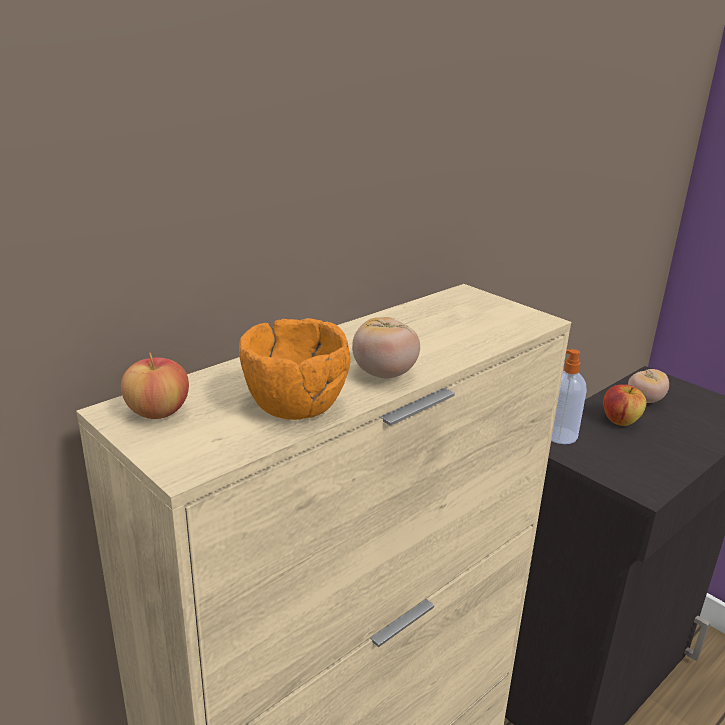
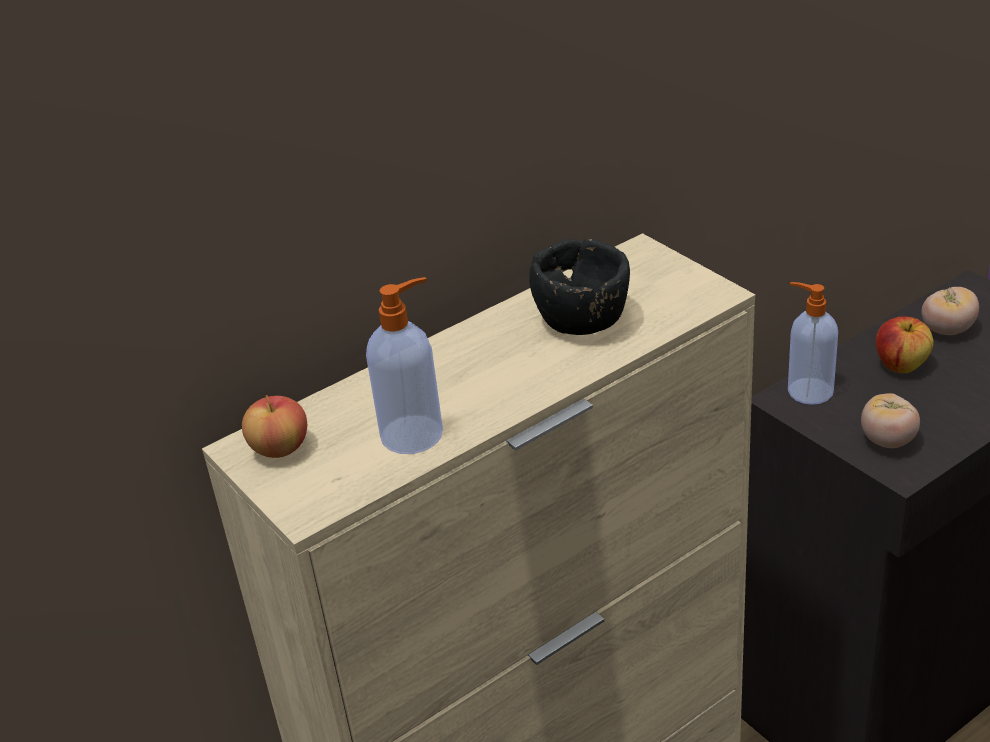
camera: 10 degrees right, 10 degrees up
orange bowl [239,318,351,420] -> soap dispenser [366,277,443,454]
tomato [352,317,420,378] -> tomato moved to [861,393,920,448]
none -> black bowl [529,239,630,335]

